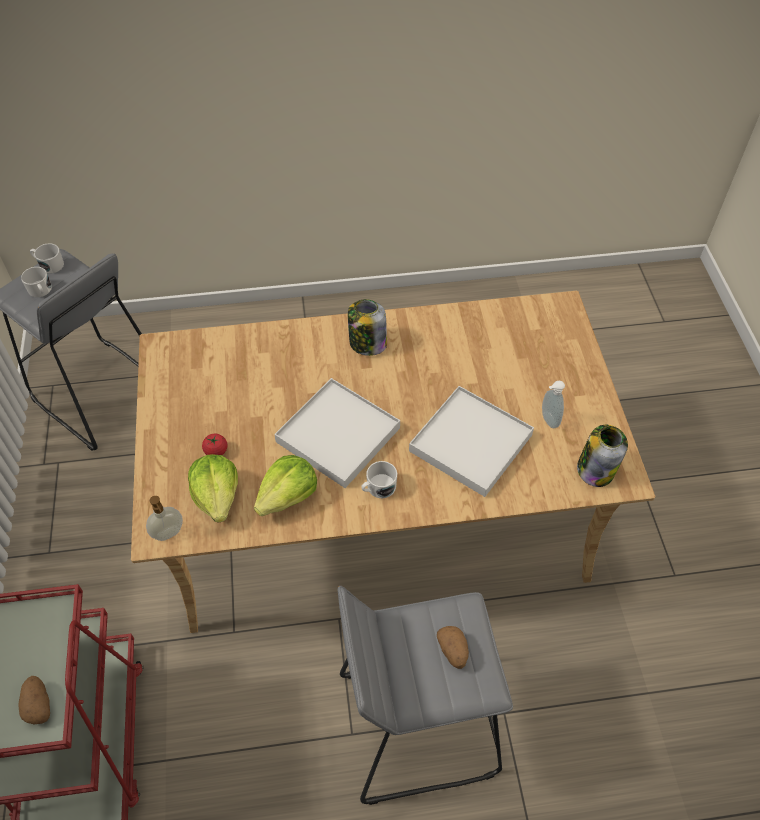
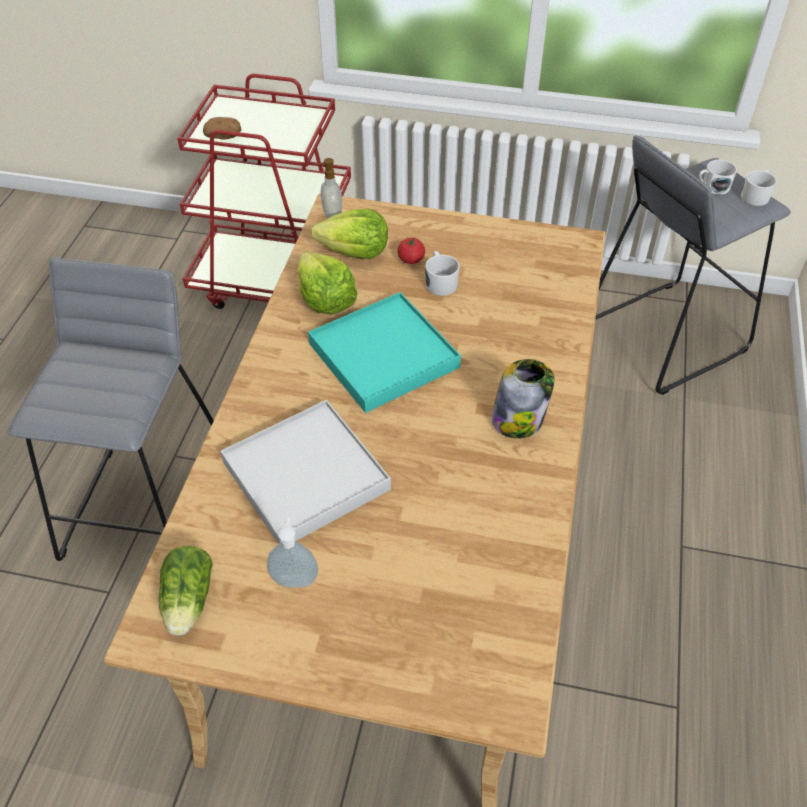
camera: 110 degrees right, 5 degrees down
white tray [274,378,400,488] -> turquoise tray [308,292,461,413]
white mug [361,461,397,498] -> white mug moved to [425,251,460,296]
potato [437,626,469,669] -> none
jar [577,425,628,487] -> lettuce [159,546,213,636]

